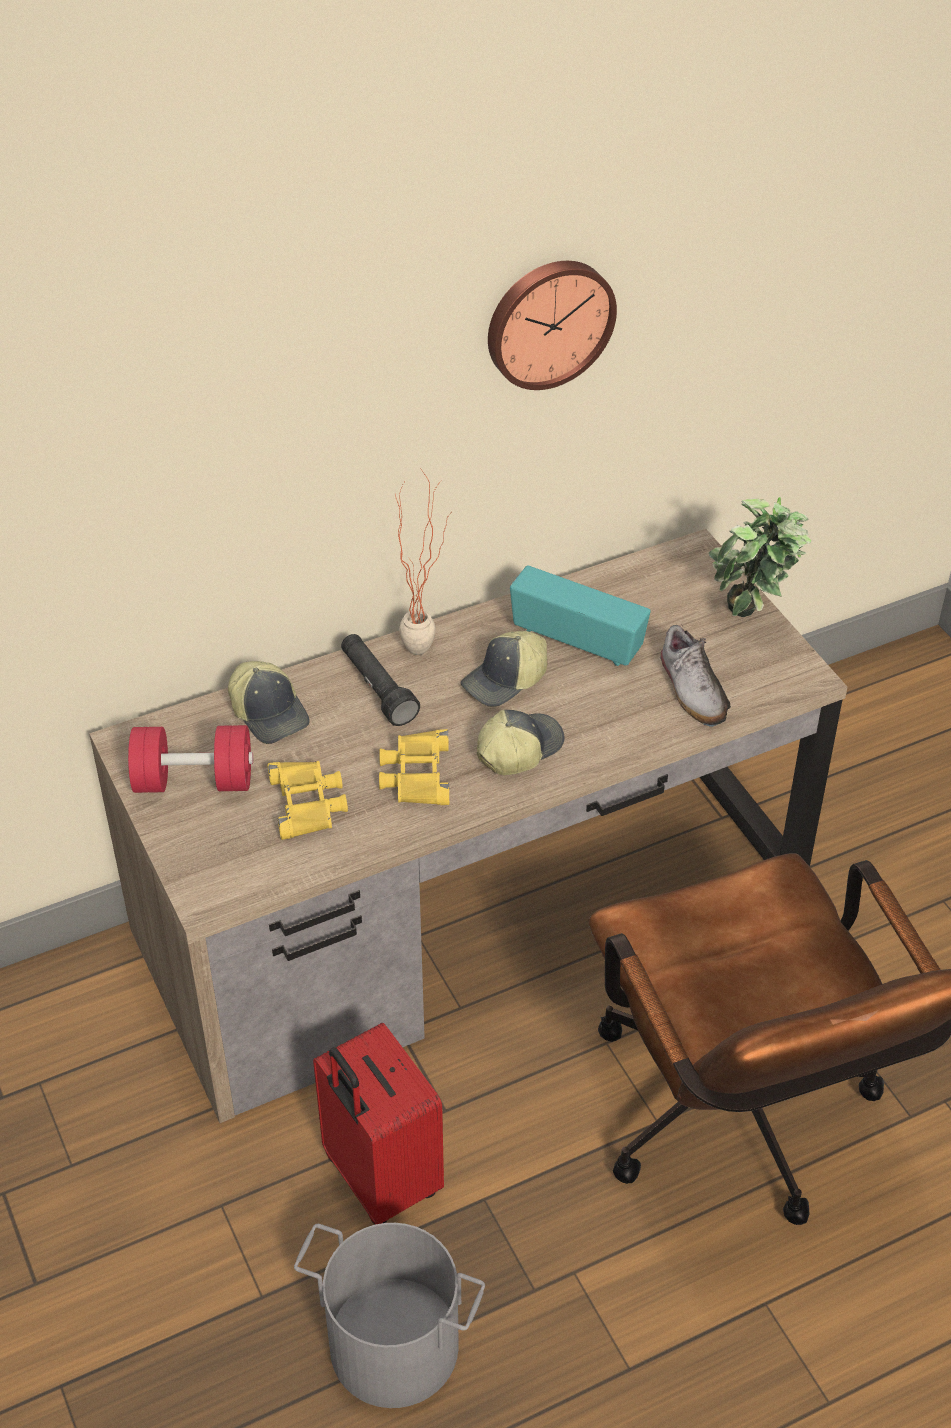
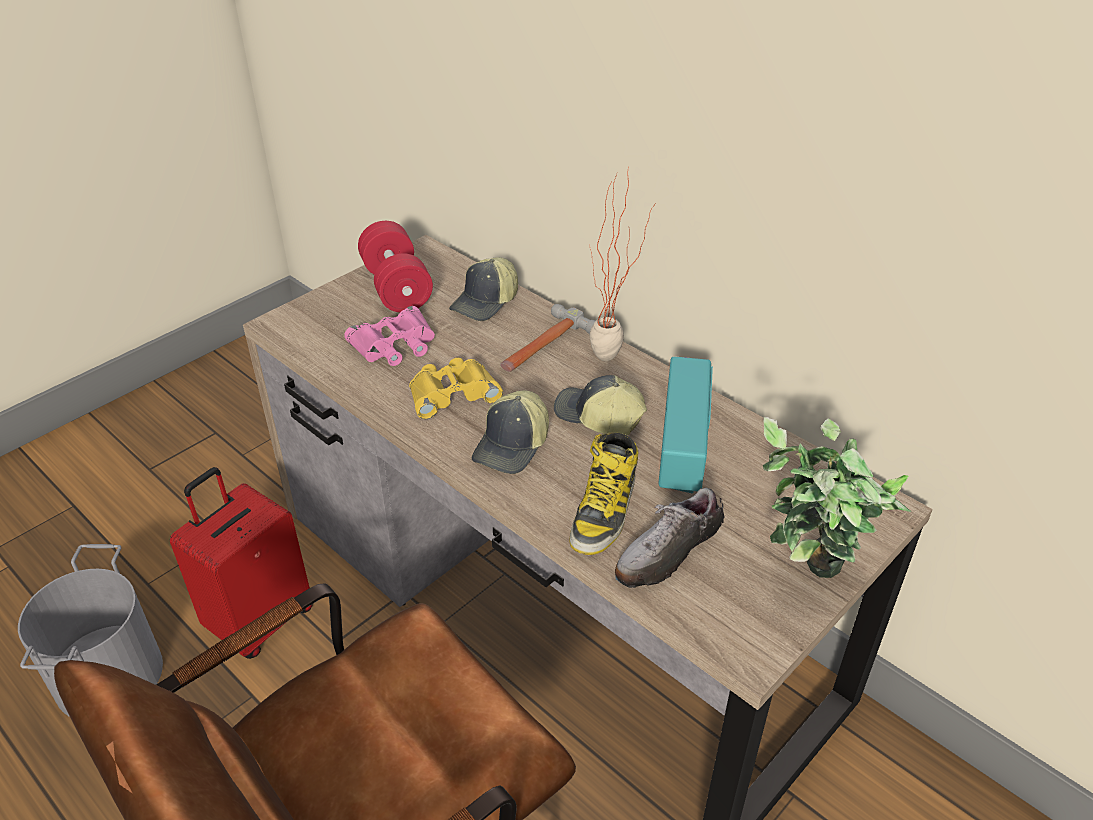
camera: 70 degrees right, 5 degrees down
yellow binoculars [267,761,348,840] -> pink binoculars [345,306,435,366]
black flashlight [341,634,420,726] -> hammer [500,304,595,372]
cap [477,710,565,775] -> cap turned 90 degrees clockwise [472,391,549,474]
wall clock [488,261,617,390] -> none
none -> boot [570,432,638,555]

